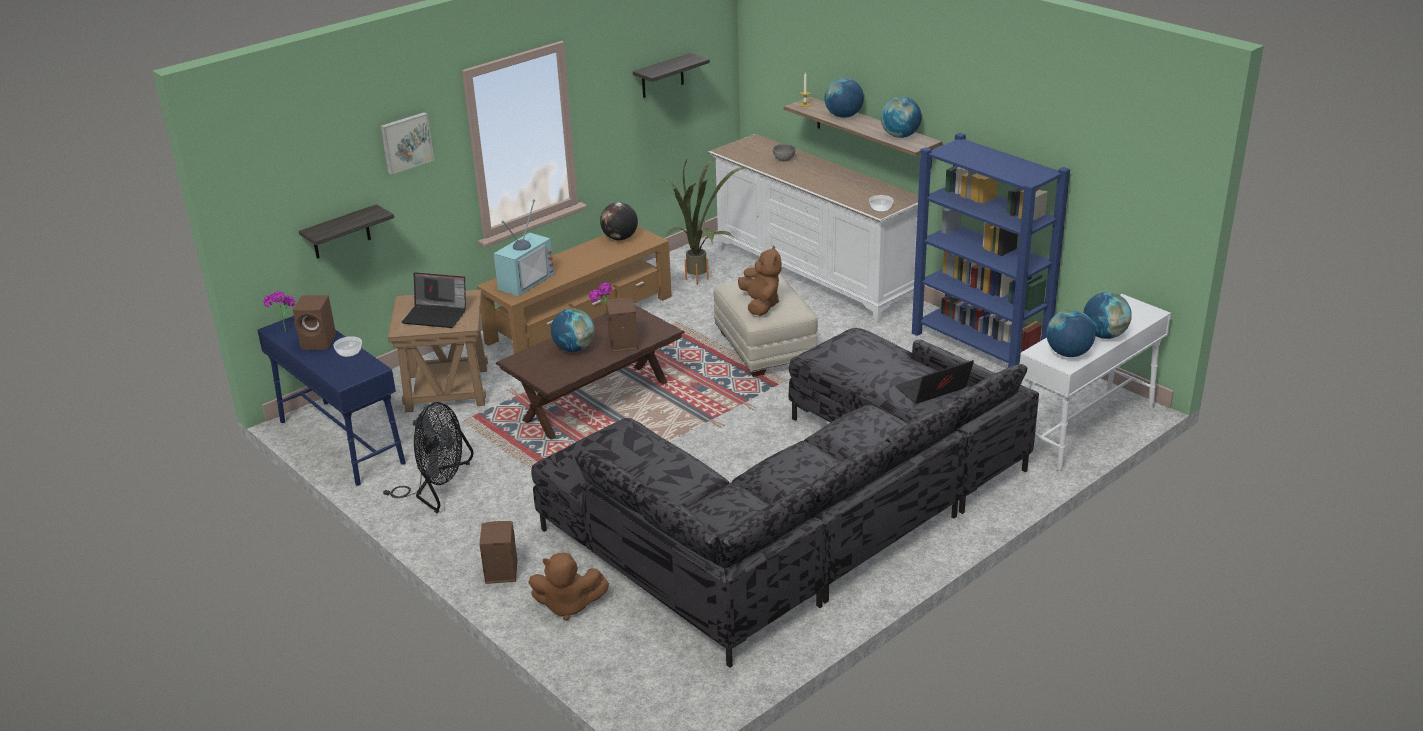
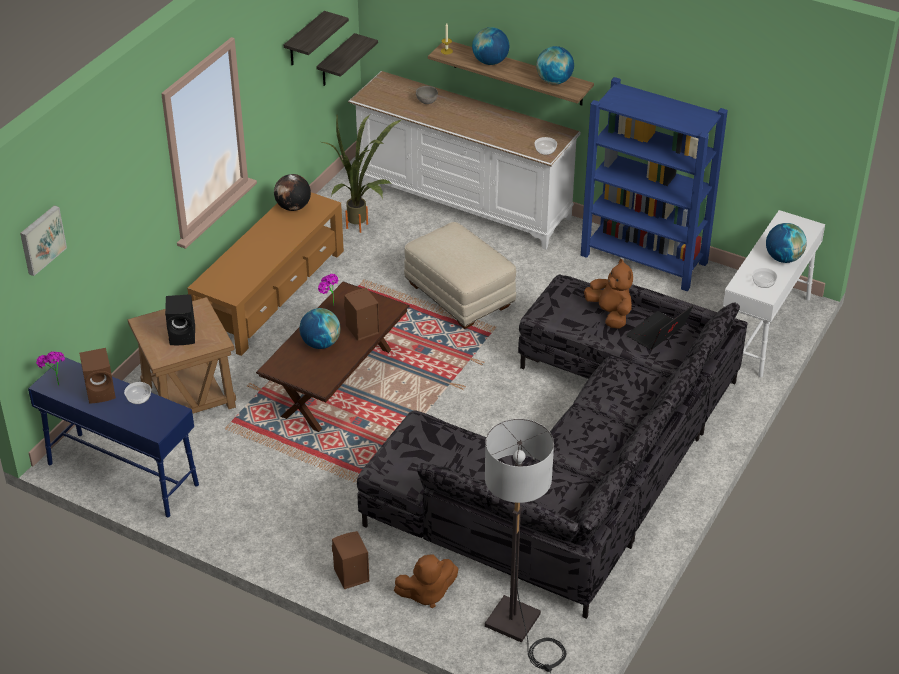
camera: 20 degrees left, 10 degrees up
shelf [299,204,394,259] -> shelf moved to [316,33,378,86]
picture [381,112,434,175] -> picture moved to [20,205,67,276]
black fan [383,402,473,513] -> none
laptop [402,272,466,328] -> black speaker [165,294,195,345]
television [493,199,554,296] -> none
brown plush toy [738,246,782,316] -> brown plush toy moved to [584,259,633,329]
globe [1046,309,1096,357] -> bowl [752,268,777,288]
none -> floor lamp [485,419,566,673]

